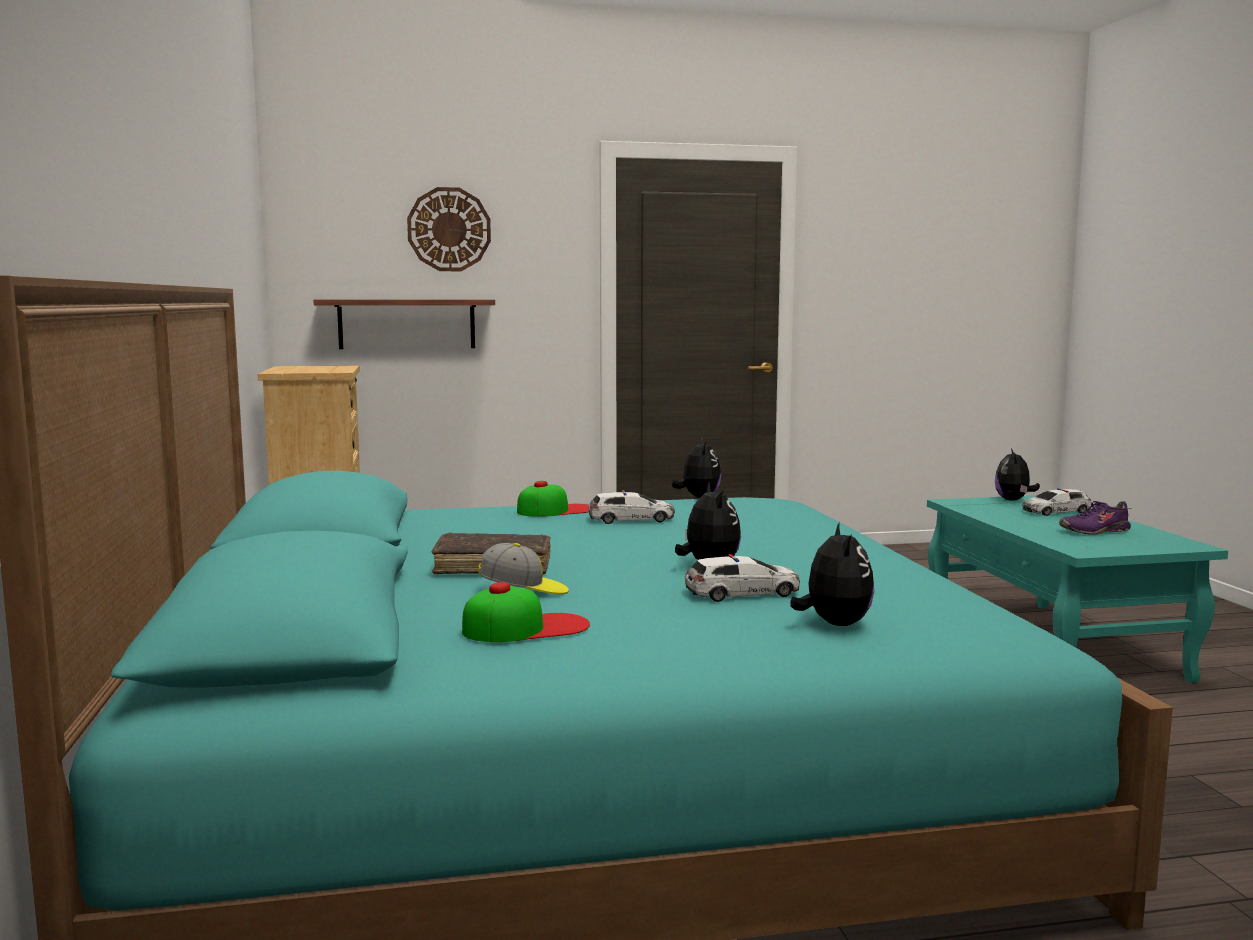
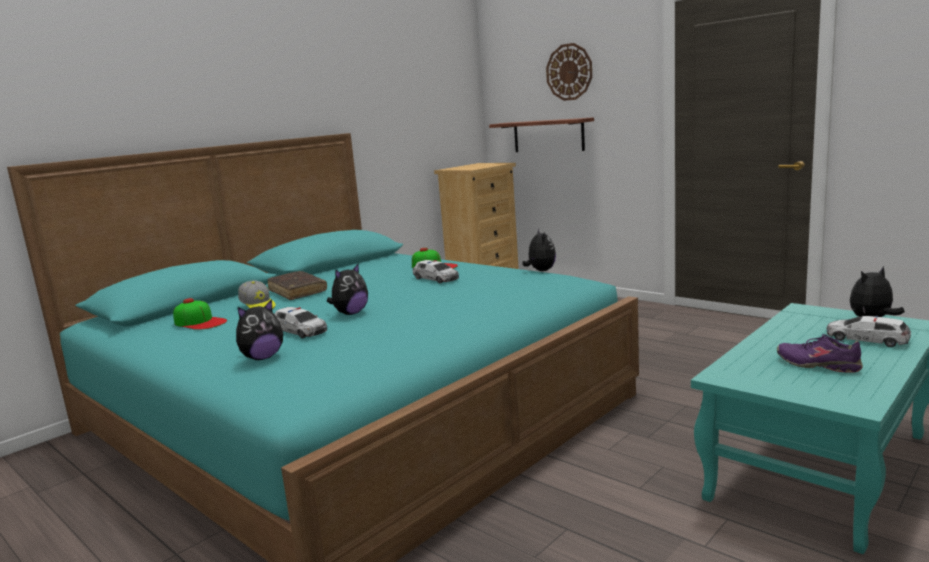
camera: 55 degrees right, 5 degrees up
plush toy [672,439,722,498] -> plush toy turned 60 degrees counterclockwise [522,229,556,271]

